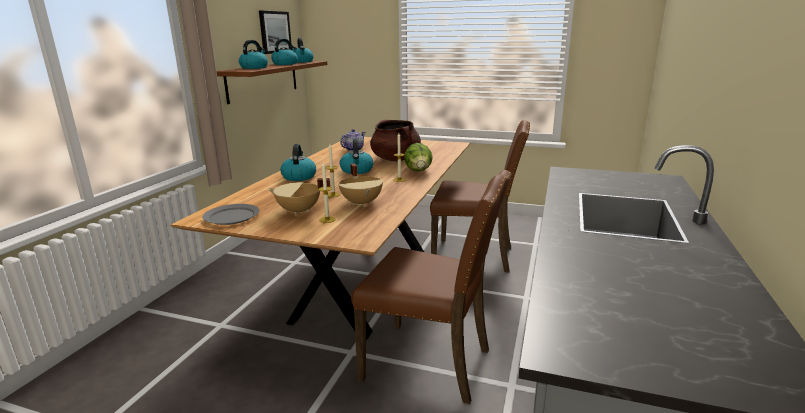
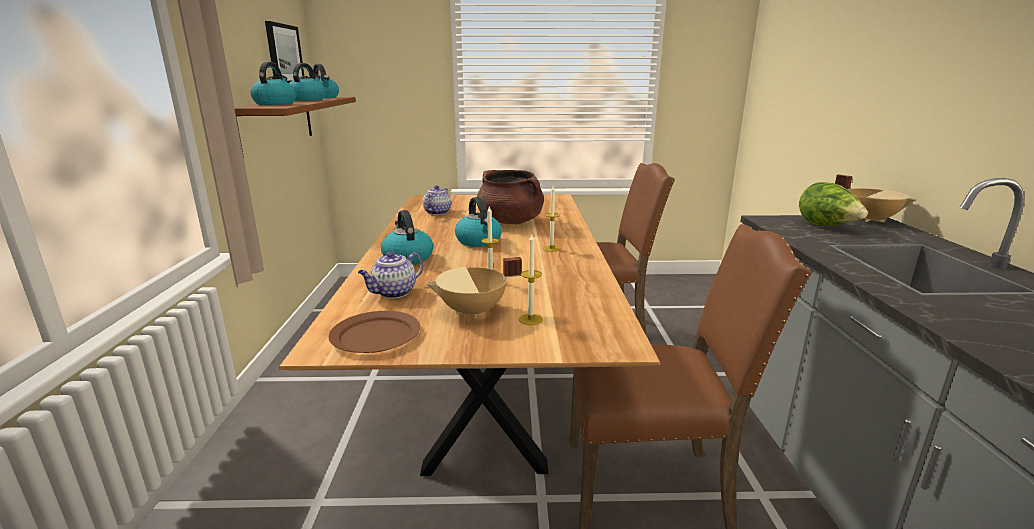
camera: 20 degrees left, 0 degrees up
grey plate [202,204,260,225] -> brown plate [329,311,420,353]
beige cooking pot [338,163,383,207] -> beige cooking pot moved to [835,174,917,222]
lettuce [404,143,433,171] -> lettuce moved to [799,182,868,226]
none -> teapot [358,251,423,298]

